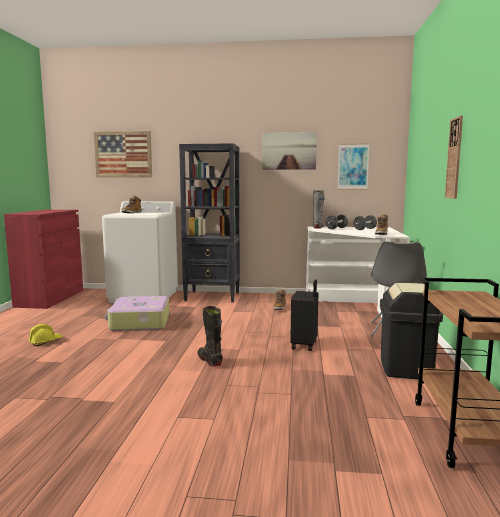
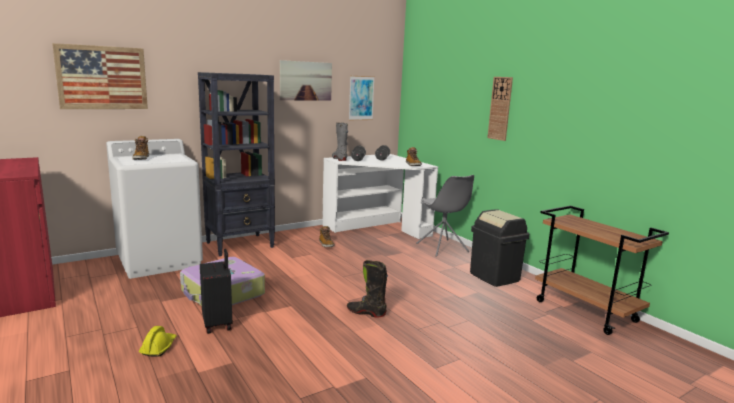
camera: 40 degrees left, 5 degrees up
black suitcase [290,280,318,351] -> black suitcase moved to [200,249,232,334]

